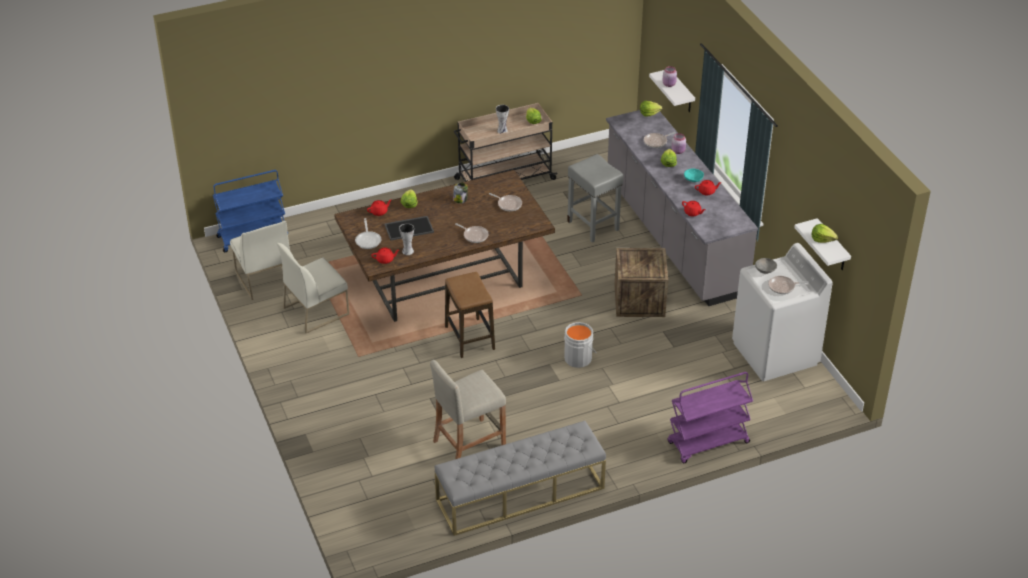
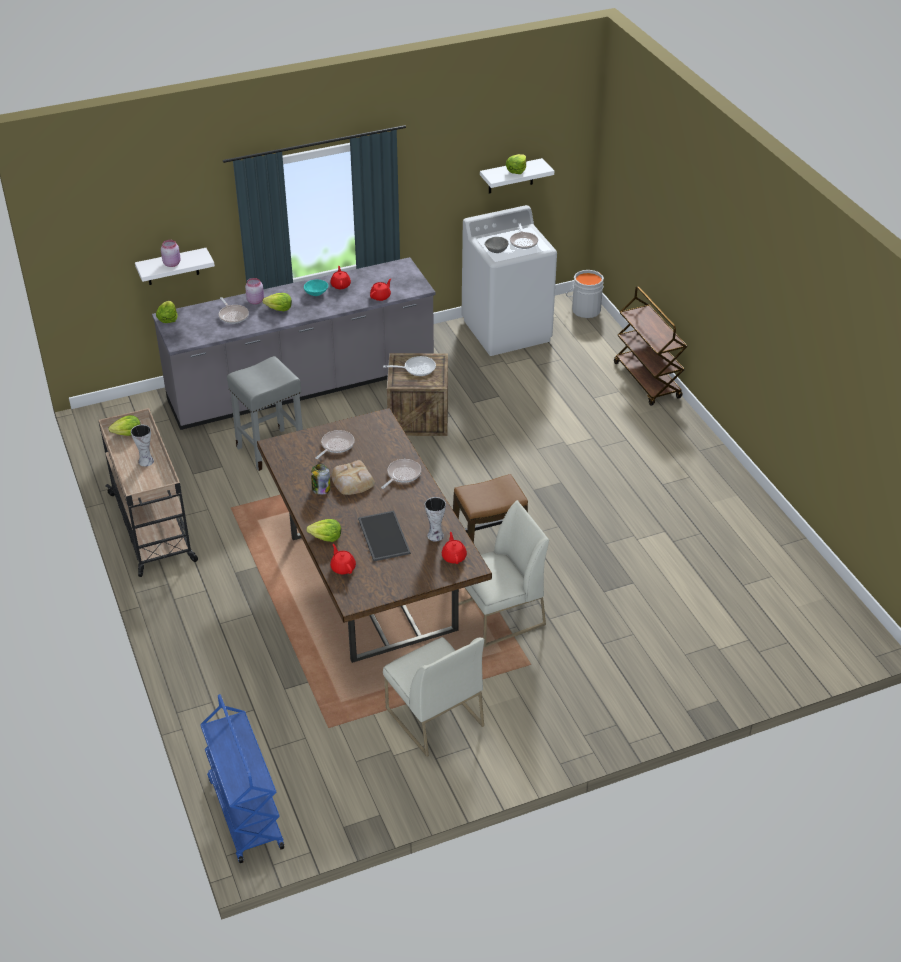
camera: 90 degrees left, 0 degrees up
white chair [230,221,290,300] -> white chair moved to [459,500,549,647]
frying pan [355,218,381,249] -> frying pan moved to [383,356,436,376]
beige stool [430,360,506,459] -> none
grey bench [434,421,606,536] -> none
grey bucket [564,322,597,368] -> grey bucket moved to [566,270,604,318]
purple cart [667,372,753,464] -> brown cart [614,286,688,406]
none -> bread [331,460,375,495]

